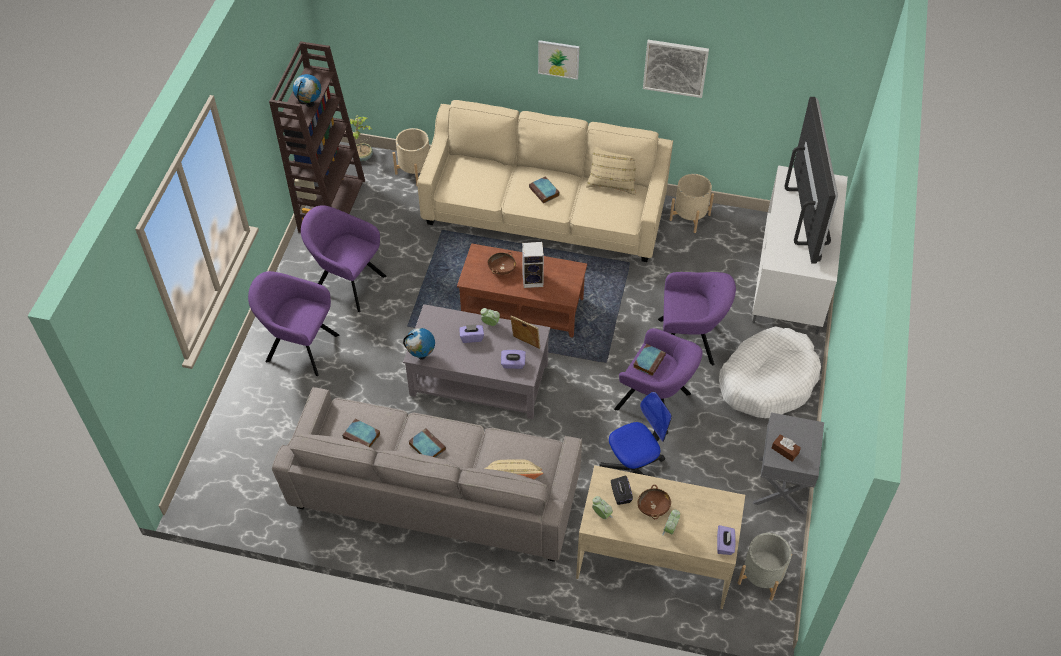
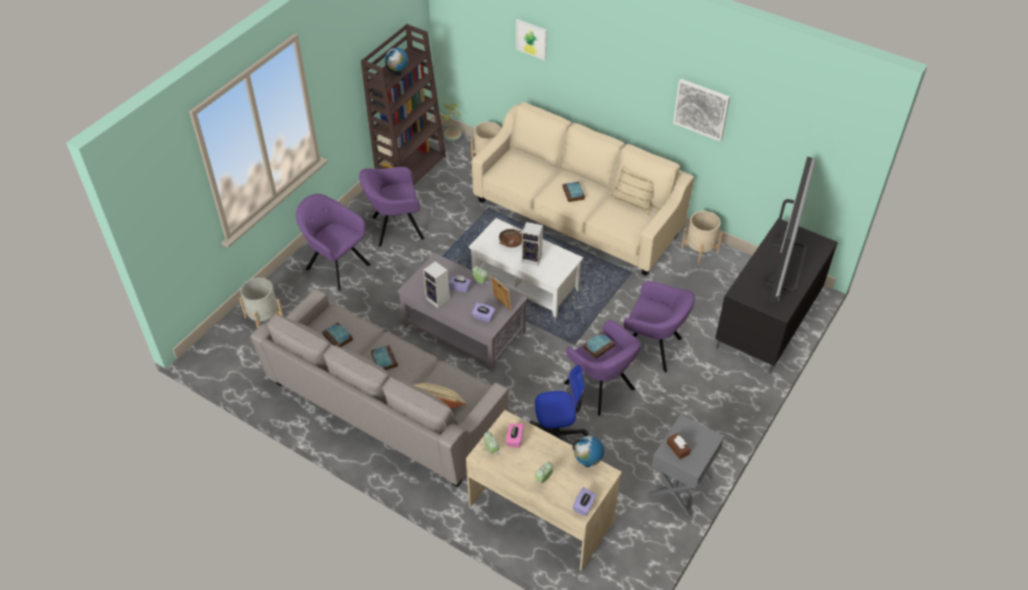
camera: 20 degrees right, 5 degrees down
purple armchair [301,205,387,312] -> purple armchair turned 60 degrees counterclockwise [359,167,424,247]
globe [403,328,435,360] -> globe moved to [573,436,604,467]
brown coffee table [457,243,587,338] -> white coffee table [469,218,583,317]
picture [538,40,579,80] -> picture moved to [516,19,547,60]
black tissue box [611,475,633,505] -> pink tissue box [506,423,524,448]
brown bowl [637,485,671,519] -> none
white dog bed [719,326,821,418] -> none
grey planter [738,533,792,601] -> grey planter moved to [239,277,283,328]
white tv stand [752,165,848,335] -> black tv stand [715,218,838,374]
none -> speaker [423,261,450,308]

